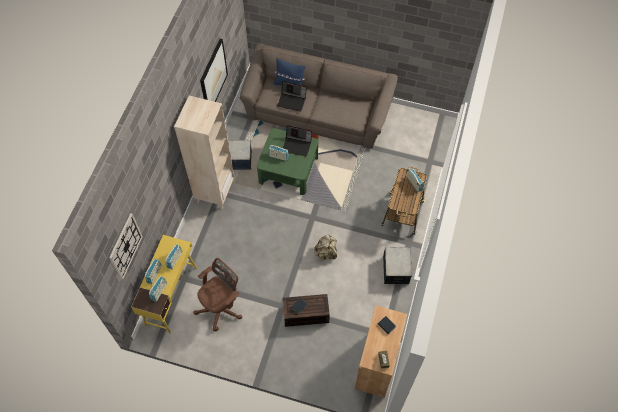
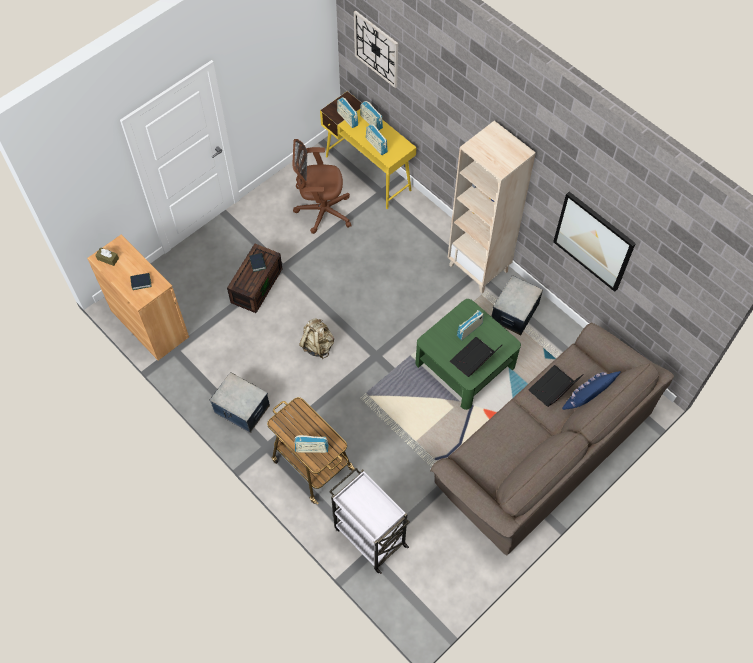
camera: 120 degrees right, 0 degrees up
brown office chair [193,258,242,332] -> brown office chair turned 105 degrees clockwise [293,139,352,234]
none -> white cart [329,468,410,574]

